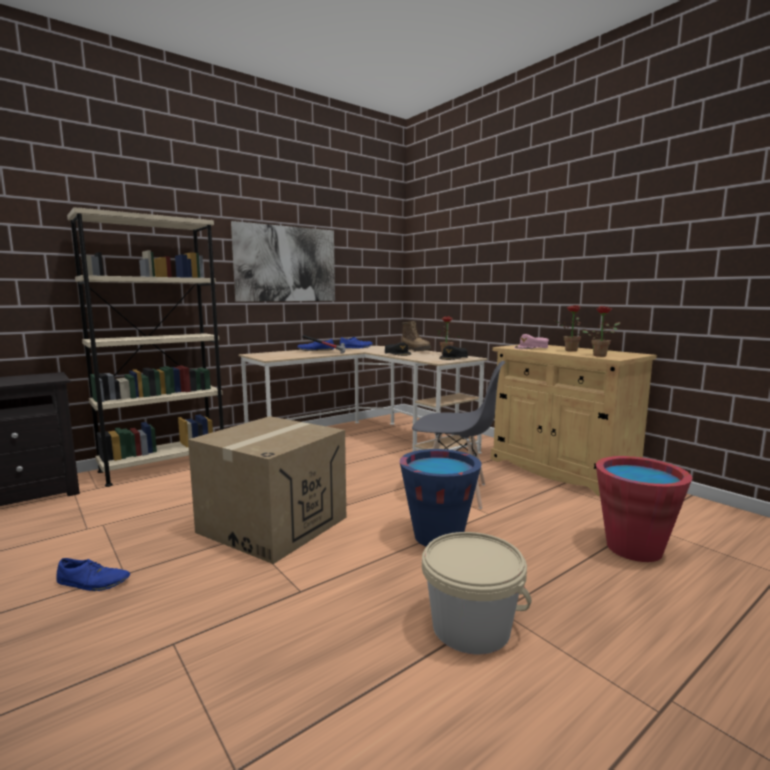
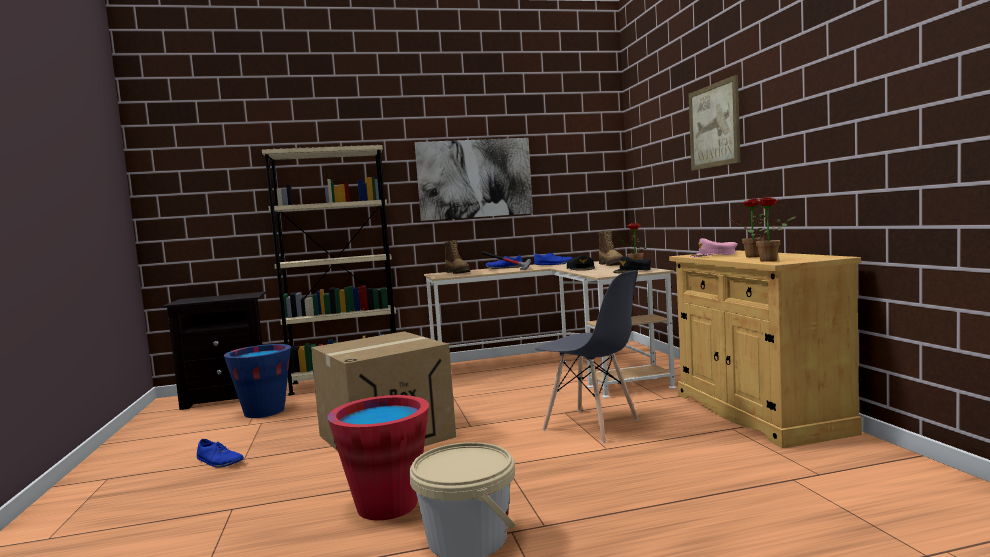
camera: 25 degrees right, 5 degrees down
blue bucket [400,449,482,547] -> blue bucket moved to [224,344,291,418]
red bucket [596,456,692,562] -> red bucket moved to [327,395,429,520]
none -> boot [444,240,470,274]
none -> picture [689,75,740,171]

